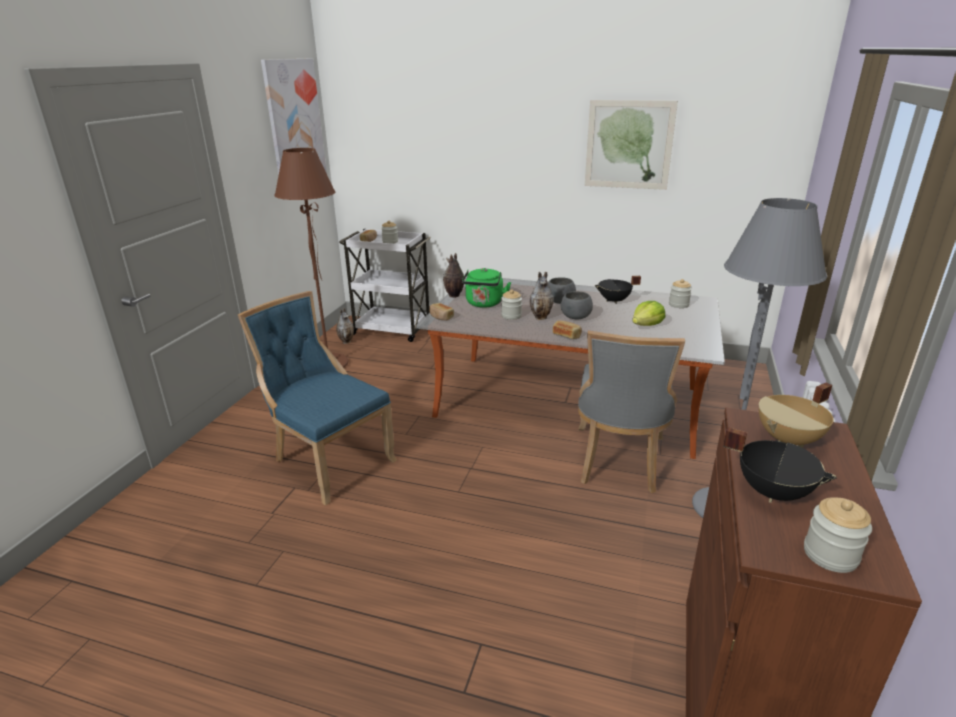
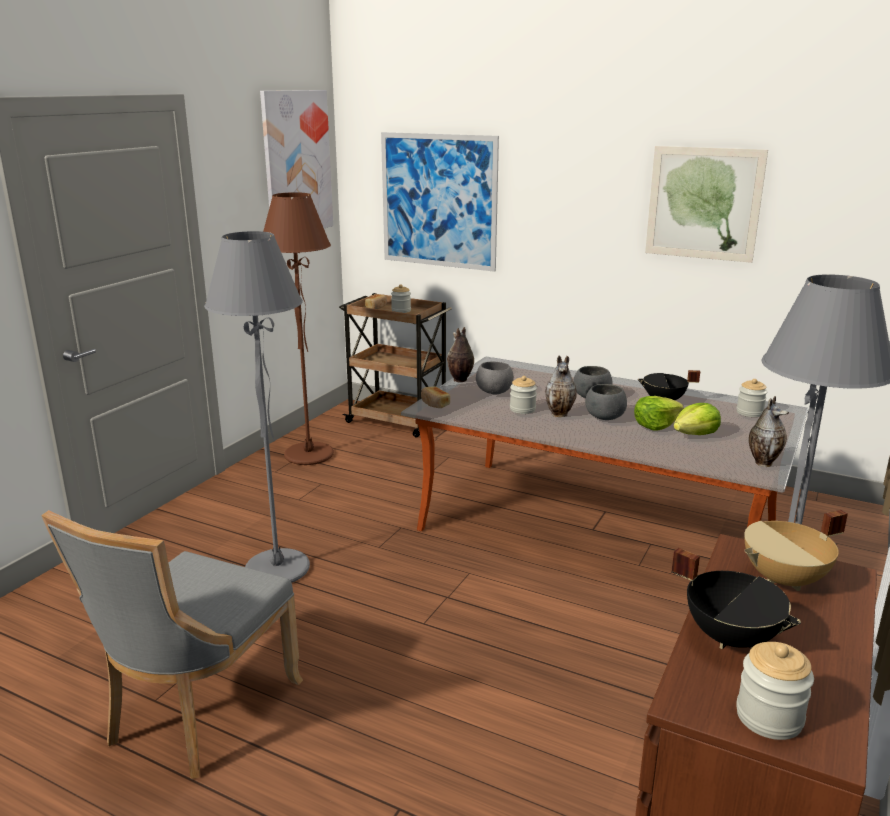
camera: 10 degrees right, 5 degrees down
blue chair [238,291,397,506] -> grey floor lamp [204,231,310,583]
vase [336,308,354,344] -> vase moved to [749,396,789,467]
white cart [339,229,431,342] -> brown cart [339,293,452,437]
green kettle [462,268,511,308] -> grey bowl [476,362,514,395]
bread [553,320,582,339] -> none
grey chair [578,330,685,493] -> grey chair moved to [41,510,303,779]
none -> picture [381,132,499,272]
none -> lettuce [634,396,684,431]

